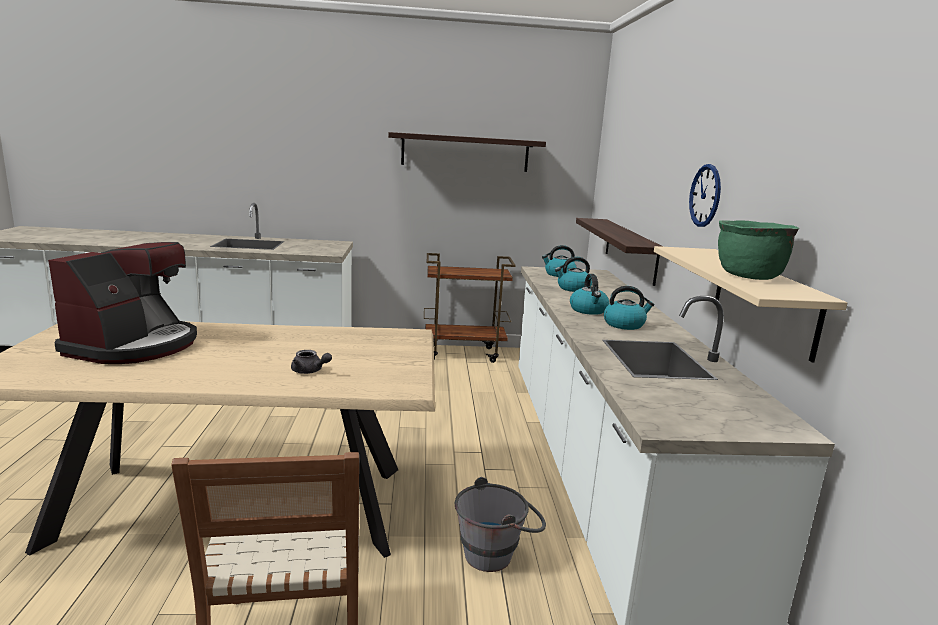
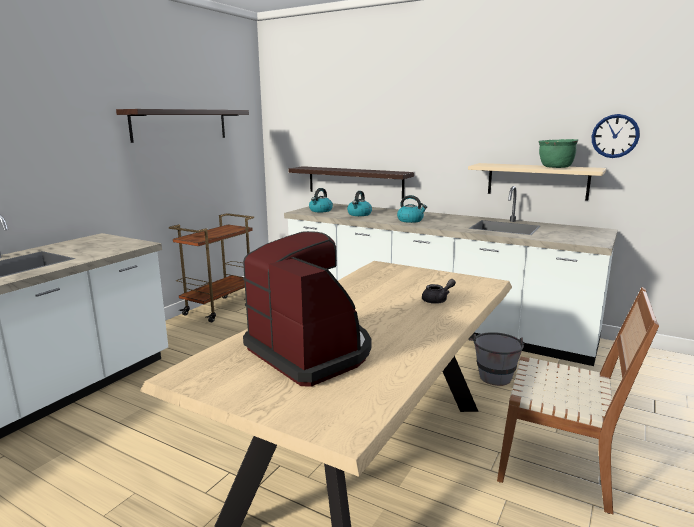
camera: 55 degrees left, 0 degrees up
kettle [604,286,655,330] -> none
wall clock [689,164,721,227] -> wall clock moved to [592,114,640,158]

